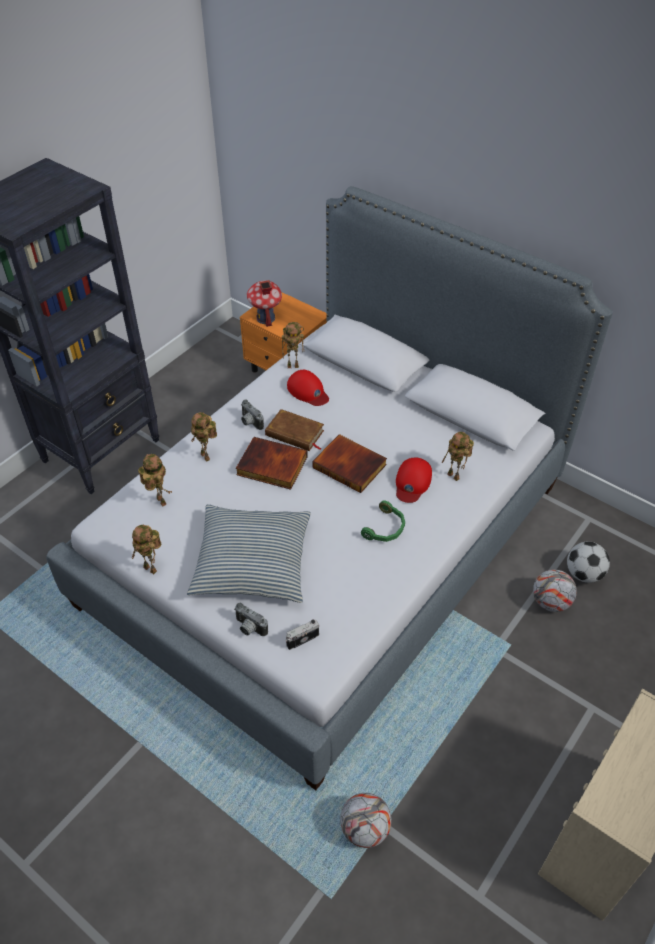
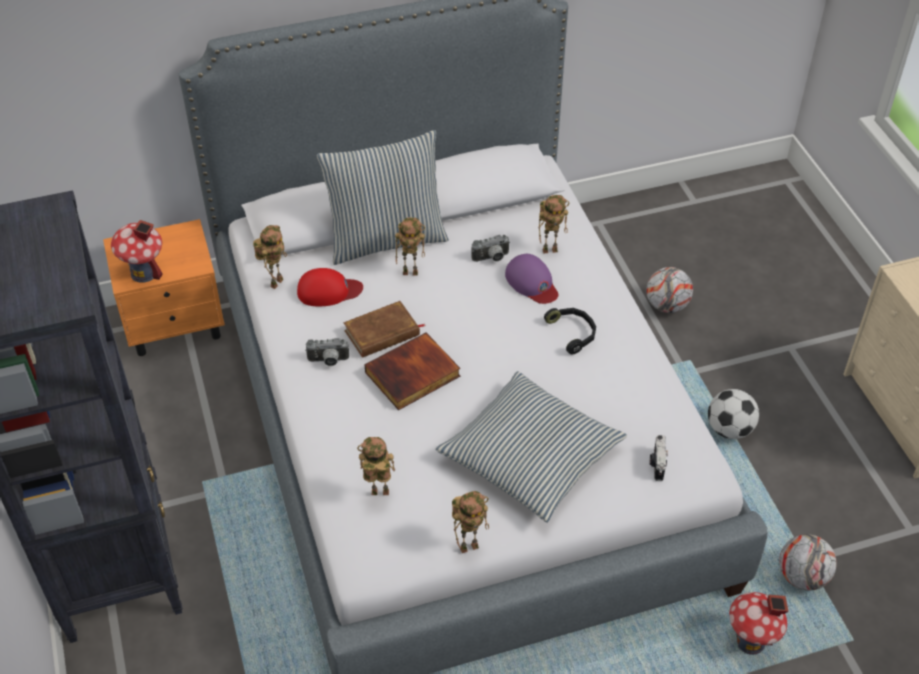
camera: 55 degrees left, 0 degrees up
toy robot [191,412,217,462] -> toy robot moved to [395,217,425,276]
camera [234,603,268,636] -> camera moved to [472,235,510,262]
book [312,434,387,493] -> none
green headphones [361,500,405,542] -> black headphones [544,308,596,354]
red cap [396,458,432,503] -> purple cap [505,254,558,304]
football [567,542,610,583] -> football moved to [708,389,759,439]
none -> pillow [317,130,449,265]
none -> toy house [729,592,788,655]

